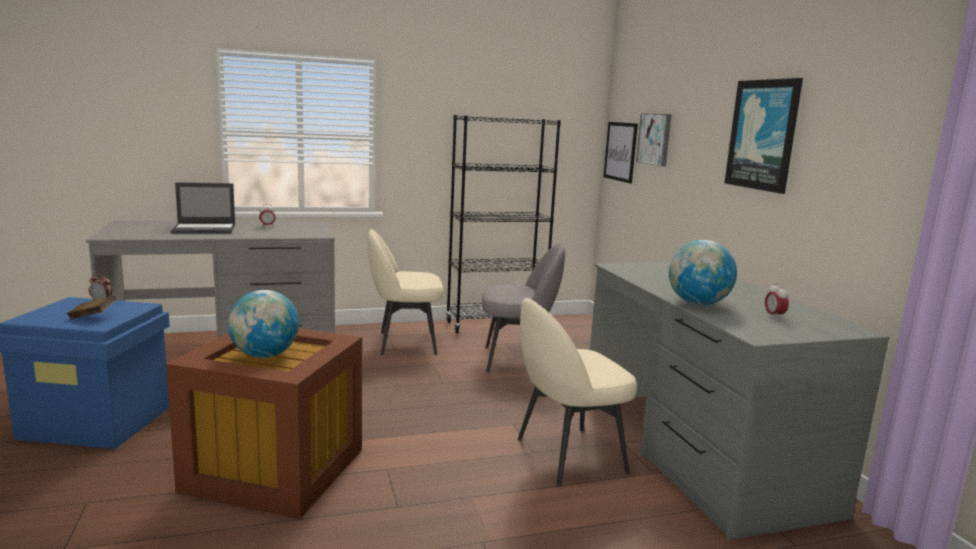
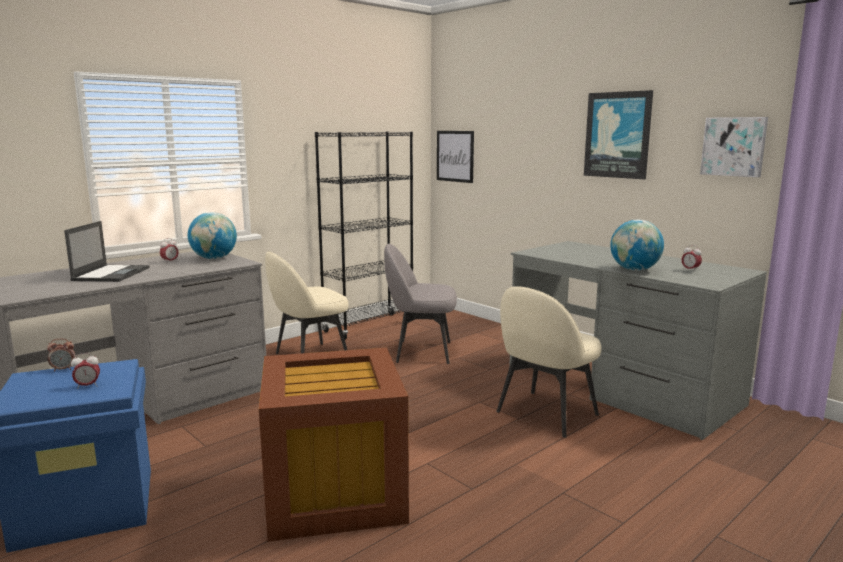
camera: 25 degrees left, 0 degrees up
brown book [67,296,116,319] -> alarm clock [71,353,100,389]
laptop [171,182,235,234] -> laptop turned 45 degrees counterclockwise [64,221,149,282]
globe [228,290,299,358] -> globe moved to [188,212,237,259]
grey chair [482,244,565,373] -> grey chair turned 150 degrees counterclockwise [384,244,457,364]
picture [636,113,672,166] -> picture moved to [700,117,768,177]

